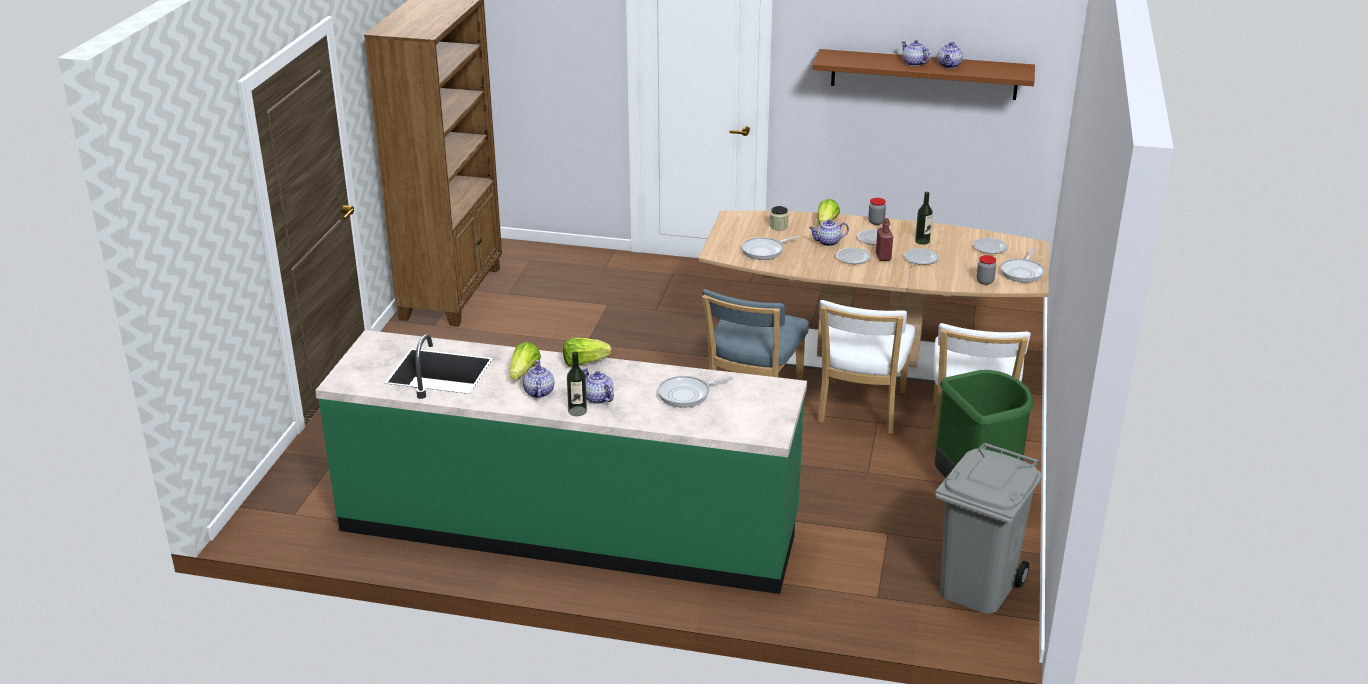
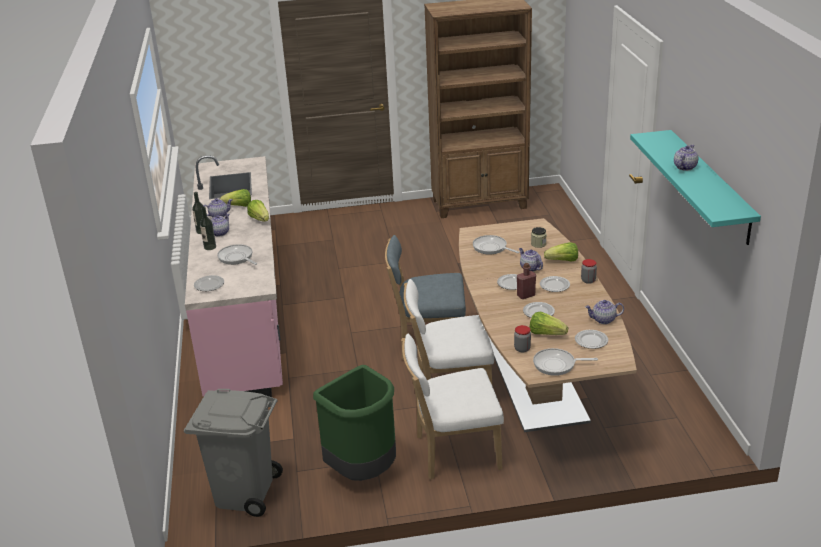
camera: 70 degrees right, 0 degrees up
green counter [315,330,807,594] -> pink counter [185,155,283,397]
brown shelf [813,49,1035,100] -> turquoise shelf [630,130,761,245]
bottle [915,192,933,245] -> bottle moved to [200,207,216,250]
teapot [937,42,962,68] -> teapot moved to [585,300,624,324]
none -> plate [194,275,224,291]
none -> lettuce [530,311,568,335]

